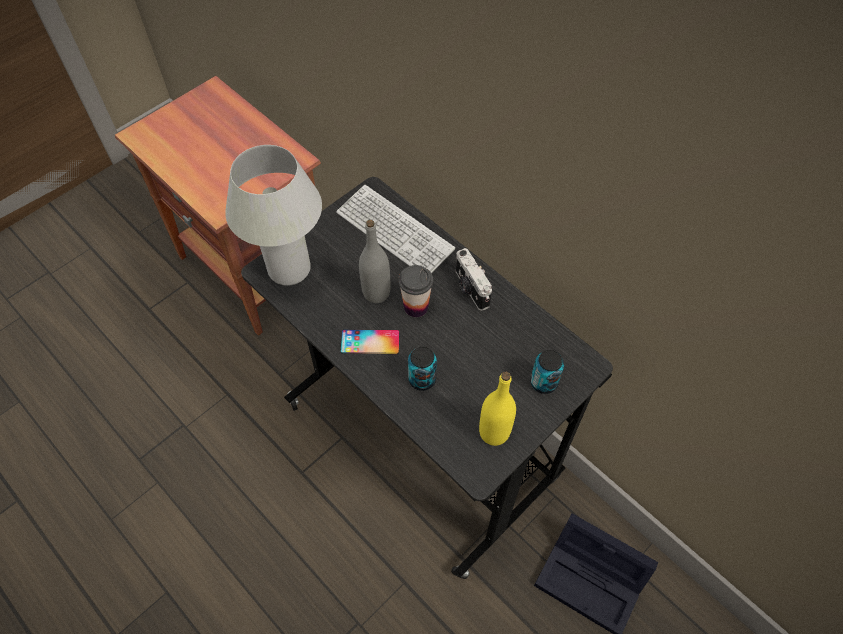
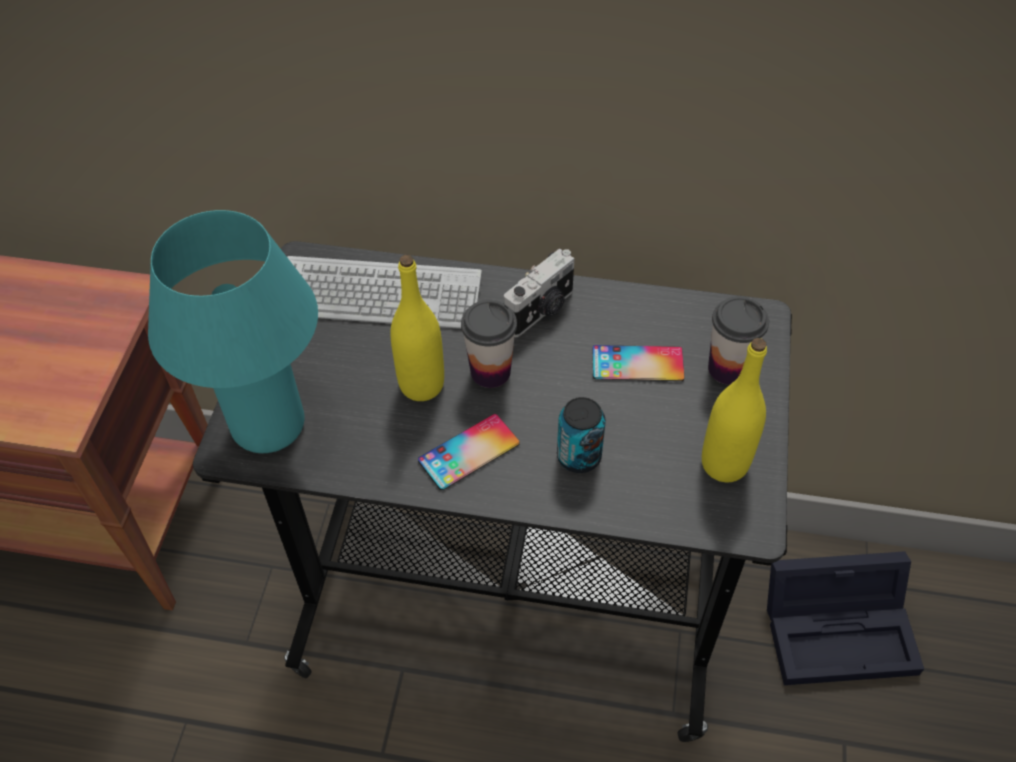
camera: 35 degrees left, 5 degrees down
white table lamp [225,145,322,286] -> turquoise table lamp [148,210,318,453]
grey bottle [359,220,390,303] -> yellow bottle [390,255,444,401]
camera [456,248,492,311] -> camera turned 75 degrees counterclockwise [504,248,575,337]
can [530,350,564,394] -> cup [708,296,769,385]
none -> phone [593,345,684,381]

